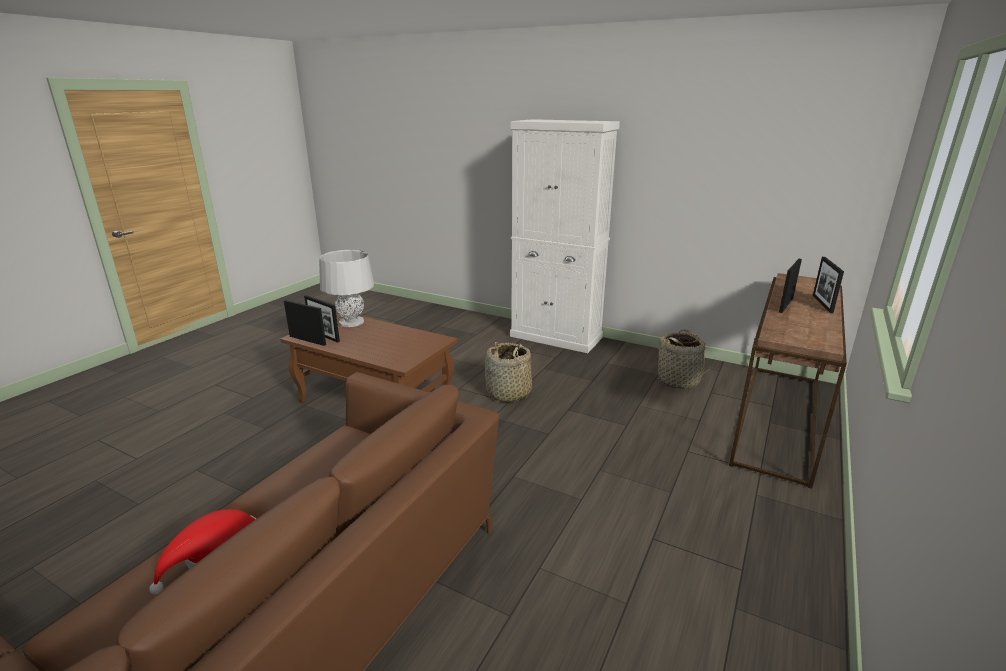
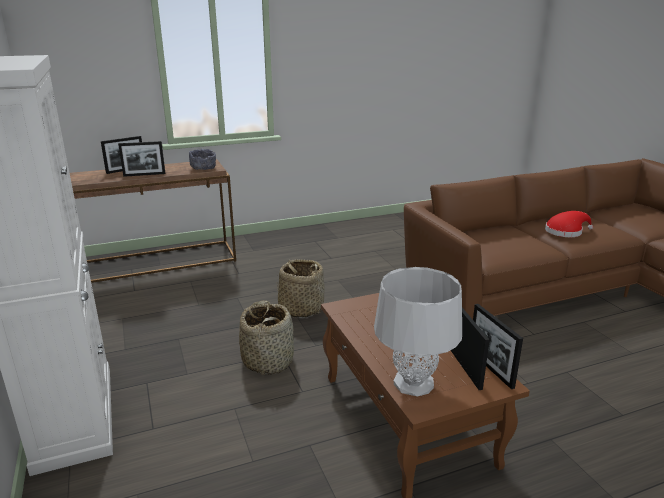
camera: 140 degrees left, 0 degrees up
basket [653,329,712,389] -> basket moved to [277,259,325,318]
none -> grey bowl [189,149,216,170]

